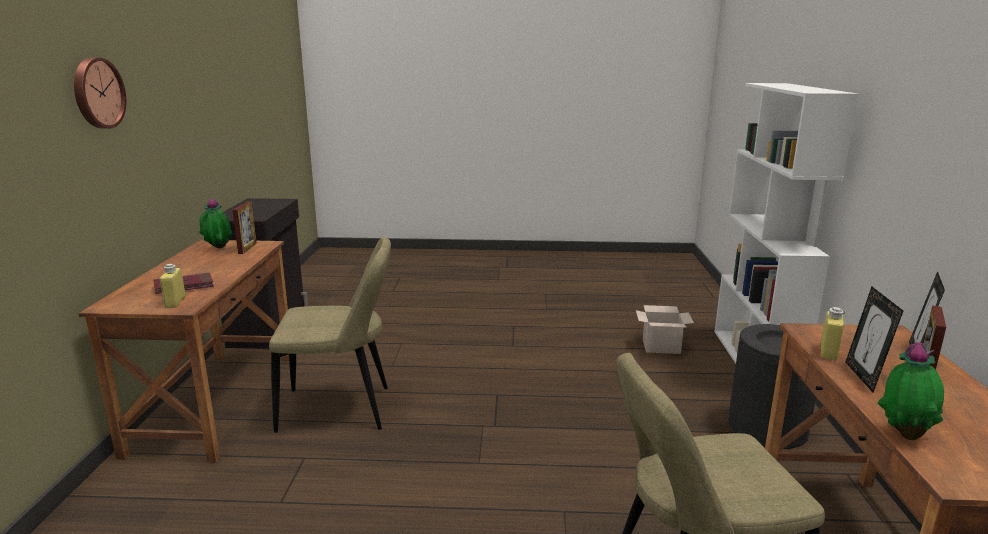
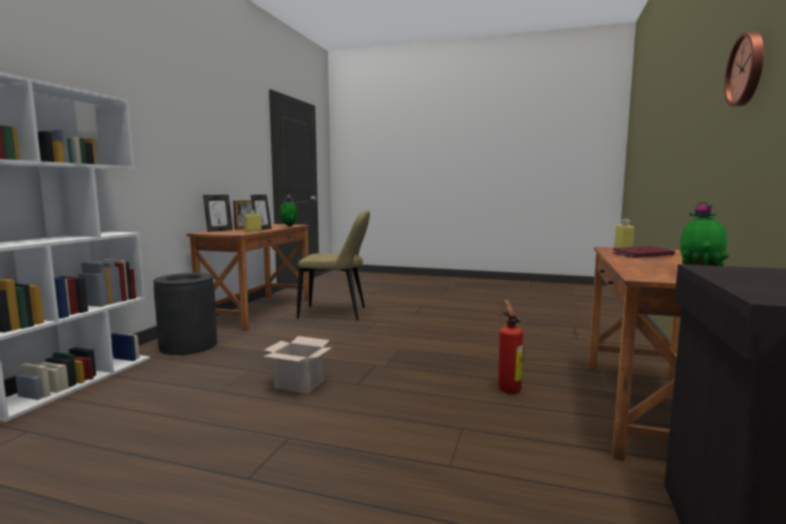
camera: 165 degrees left, 10 degrees down
picture frame [232,202,257,254] -> none
beige chair [269,237,391,433] -> fire extinguisher [498,300,523,394]
cardboard box [636,305,694,354] -> cardboard box moved to [263,336,332,394]

